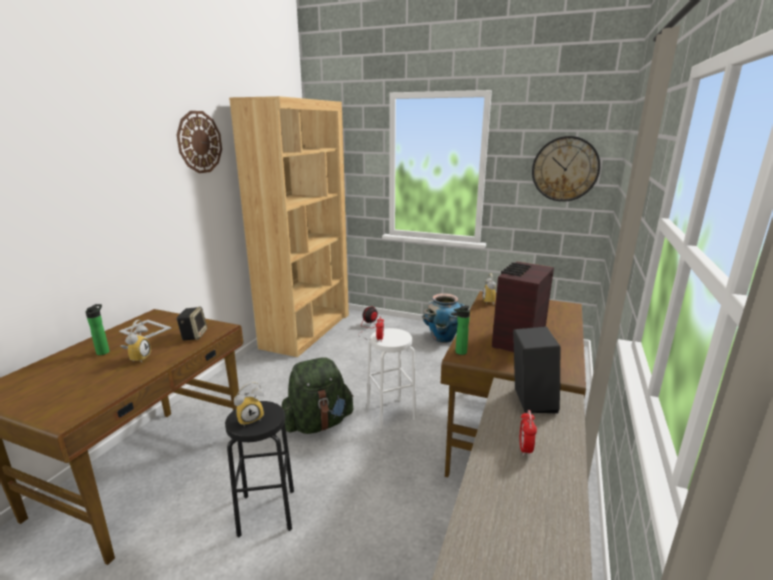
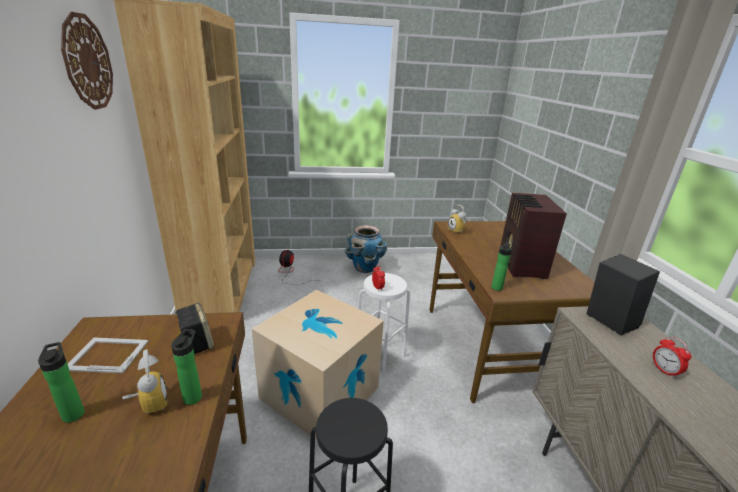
camera: 30 degrees left, 5 degrees up
alarm clock [234,382,264,427] -> none
green backpack [281,357,354,434] -> cardboard box [252,290,384,440]
wall clock [532,136,600,202] -> none
none -> bottle [171,329,202,405]

